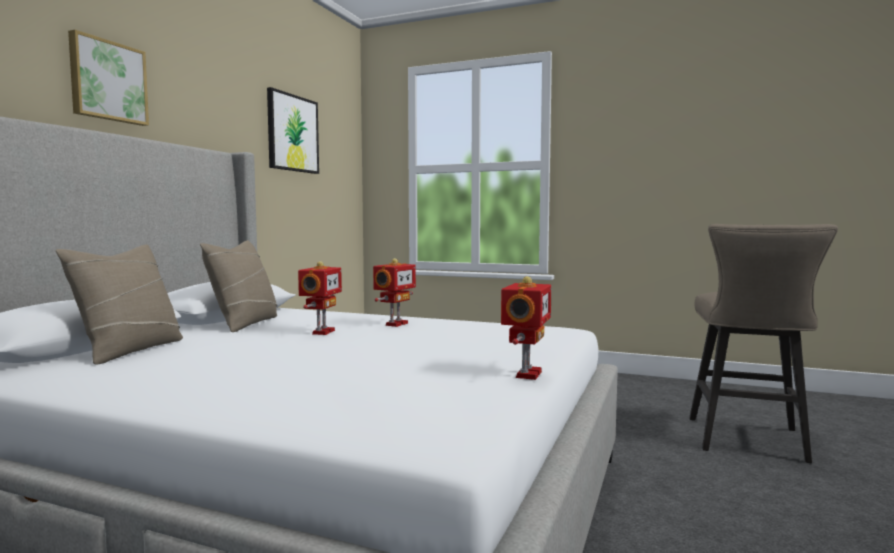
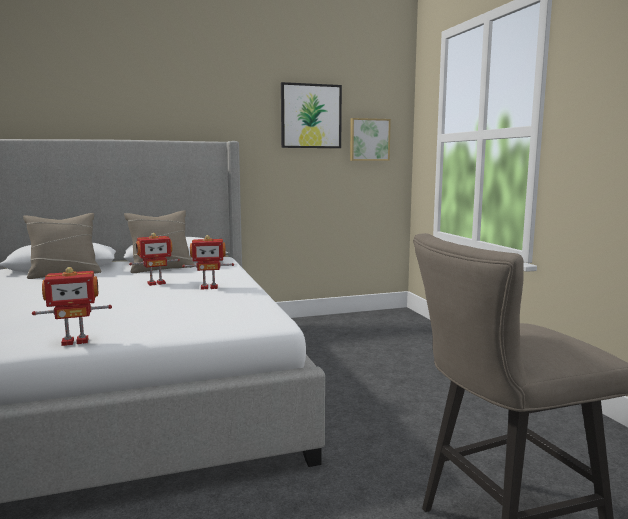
camera: 50 degrees right, 5 degrees up
picture [68,30,149,126] -> picture moved to [350,118,391,161]

